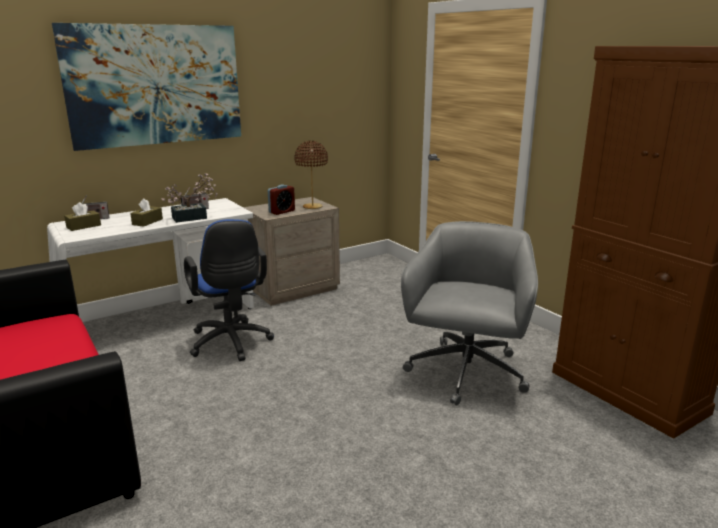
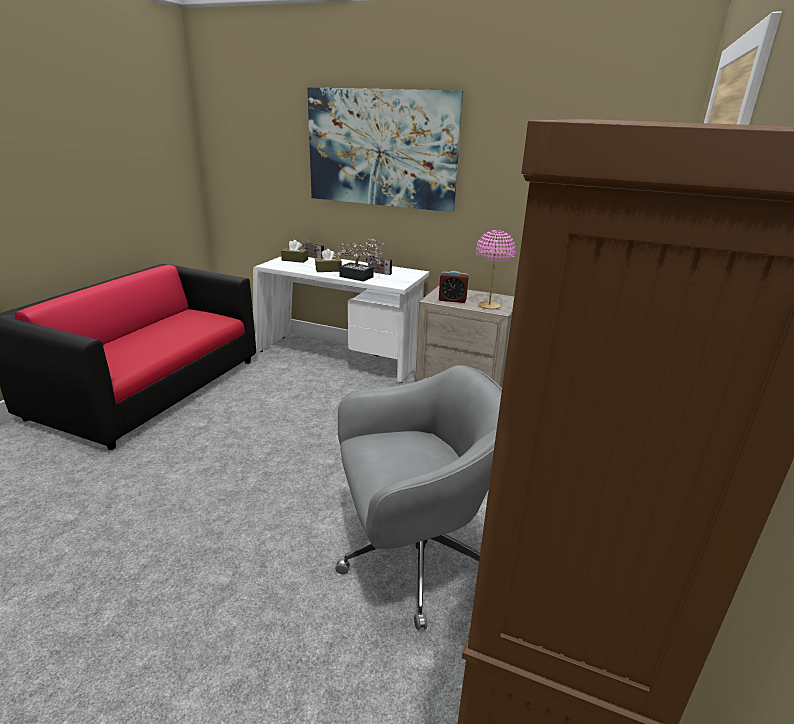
camera: 55 degrees right, 5 degrees up
blue office chair [184,219,274,361] -> none
brown table lamp [294,141,328,209] -> pink table lamp [476,230,516,309]

